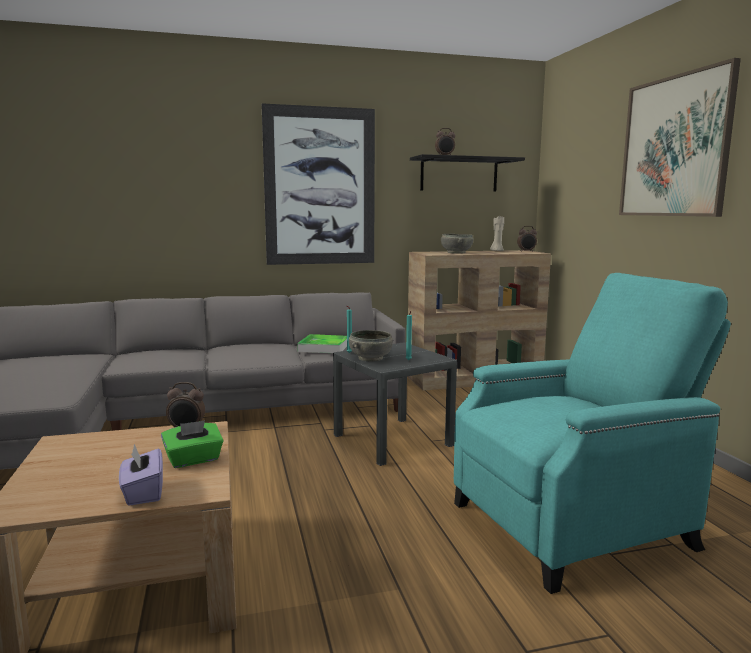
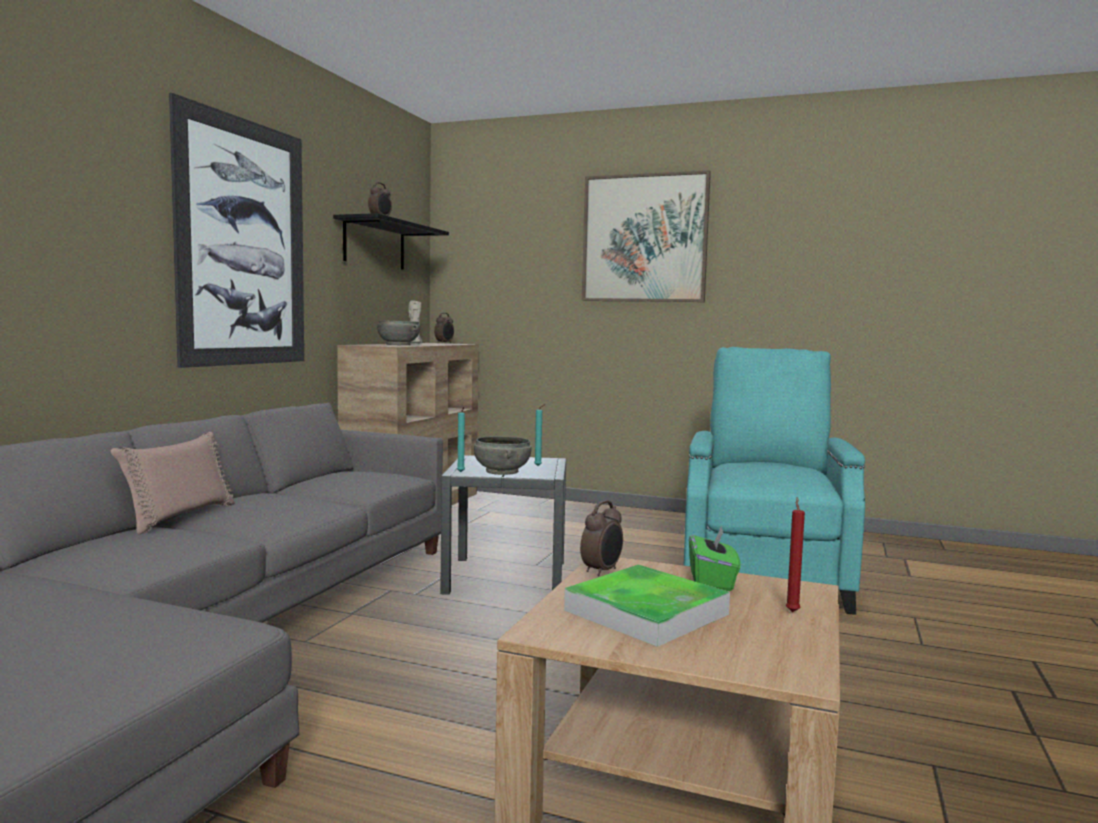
camera: 55 degrees left, 5 degrees down
purple tissue box [119,444,163,506] -> red candle [785,497,805,612]
tray [297,334,347,353] -> tray moved to [564,565,730,647]
none -> beige pillow [111,432,235,534]

